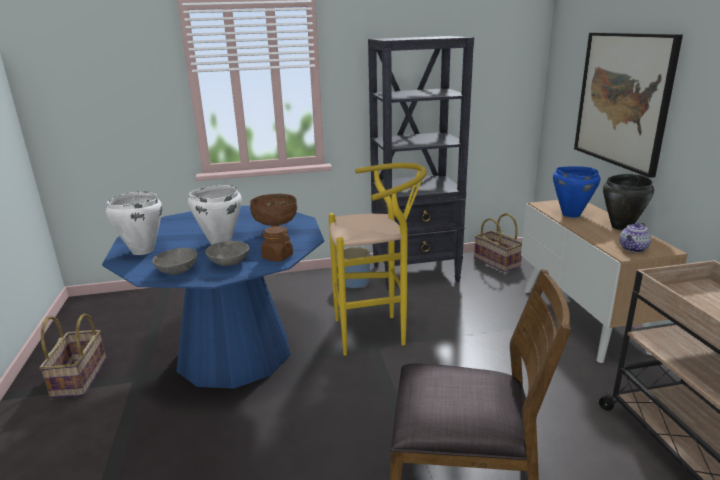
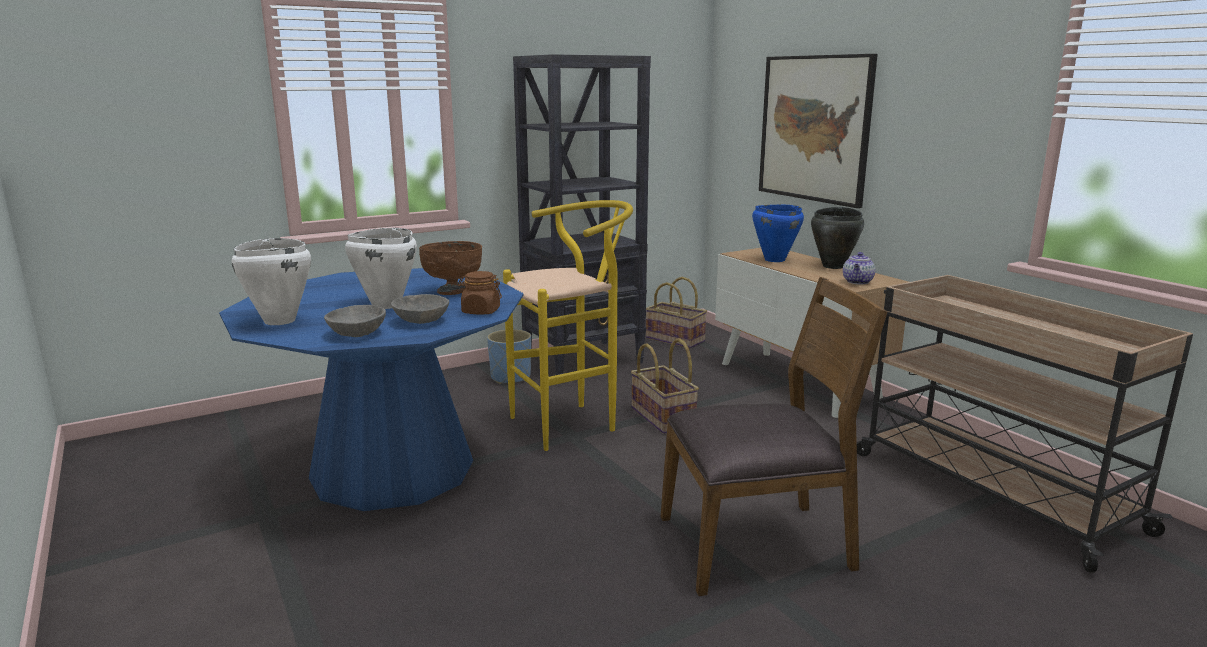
camera: 20 degrees left, 5 degrees down
basket [39,314,106,398] -> basket moved to [631,338,699,434]

